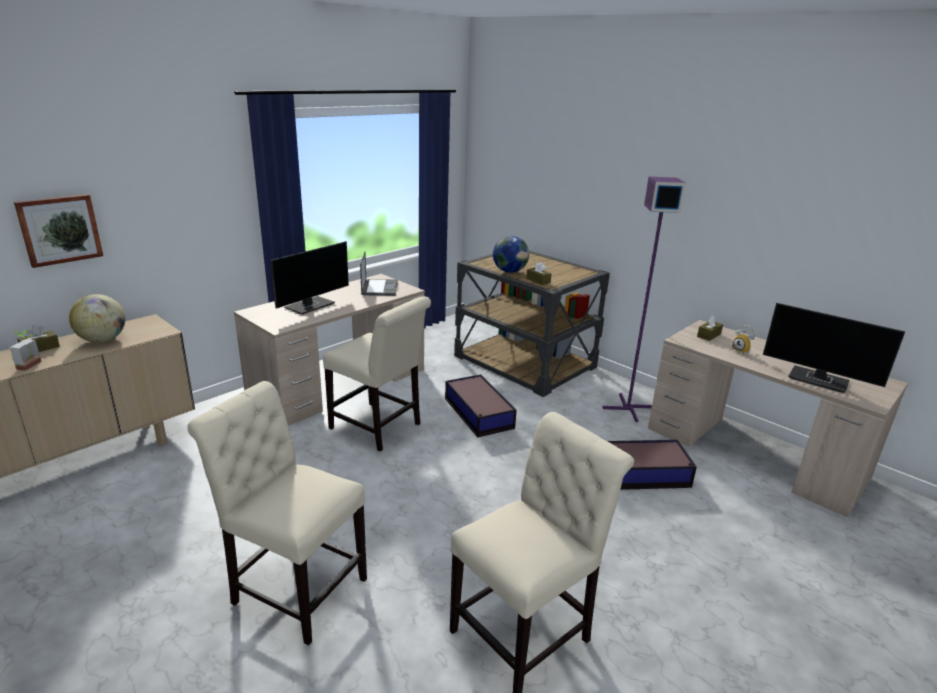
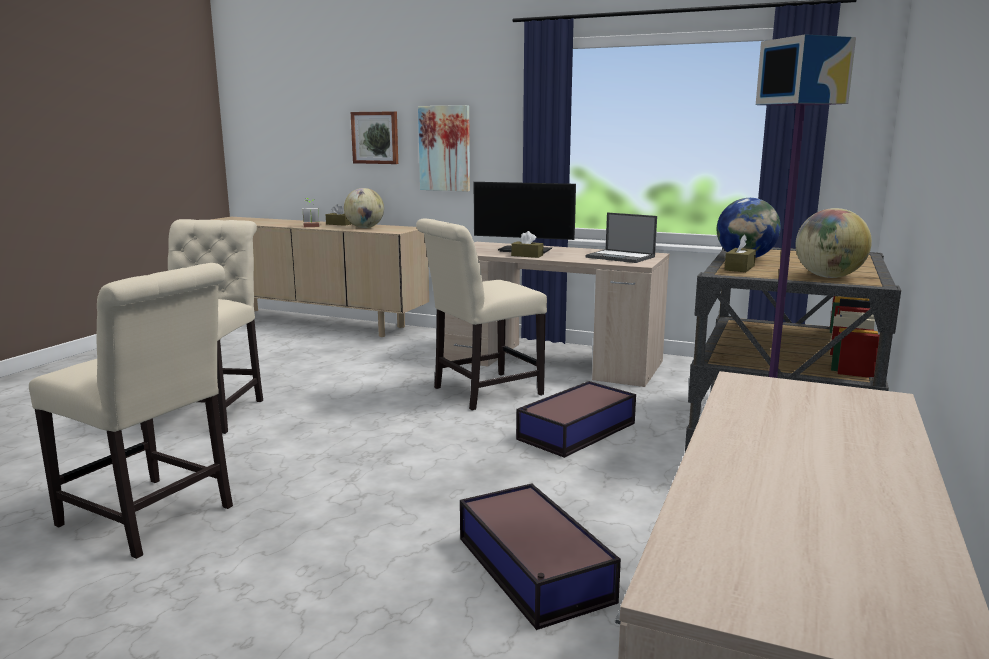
camera: 70 degrees right, 10 degrees down
beige chair [323,296,431,451] -> beige chair turned 45 degrees clockwise [416,219,547,410]
laptop [360,252,398,296] -> laptop turned 60 degrees clockwise [586,212,657,263]
brown tissue box [697,315,723,341] -> brown tissue box moved to [511,231,543,258]
alarm clock [732,325,755,354] -> none
monitor [763,303,905,393] -> none
none -> picture [418,105,470,192]
none -> globe [796,208,872,278]

